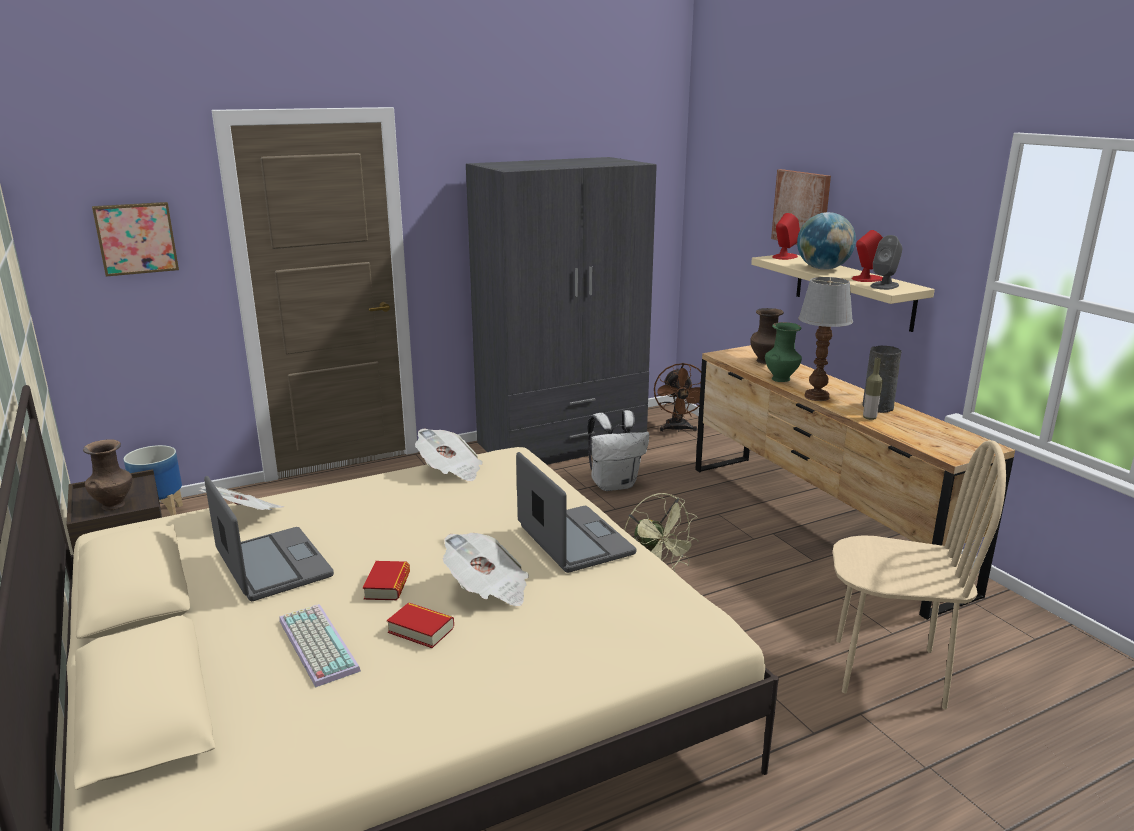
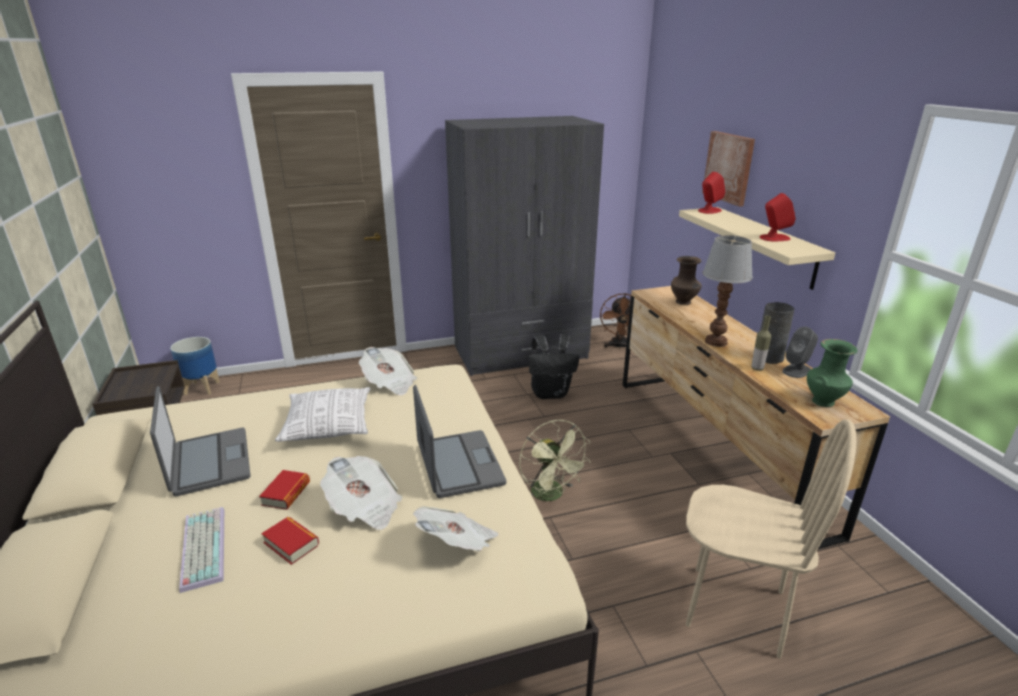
camera: 10 degrees right, 5 degrees up
brown vase [83,439,132,511] -> none
picture [92,202,179,277] -> none
newspaper [199,486,284,510] -> newspaper moved to [413,506,499,552]
white backpack [587,410,649,491] -> black backpack [529,334,579,399]
green vase [765,322,802,382] -> green vase moved to [807,339,857,407]
globe [797,212,856,270] -> none
grey speaker [870,235,902,290] -> grey speaker moved to [782,327,818,378]
none -> pillow [275,387,370,442]

